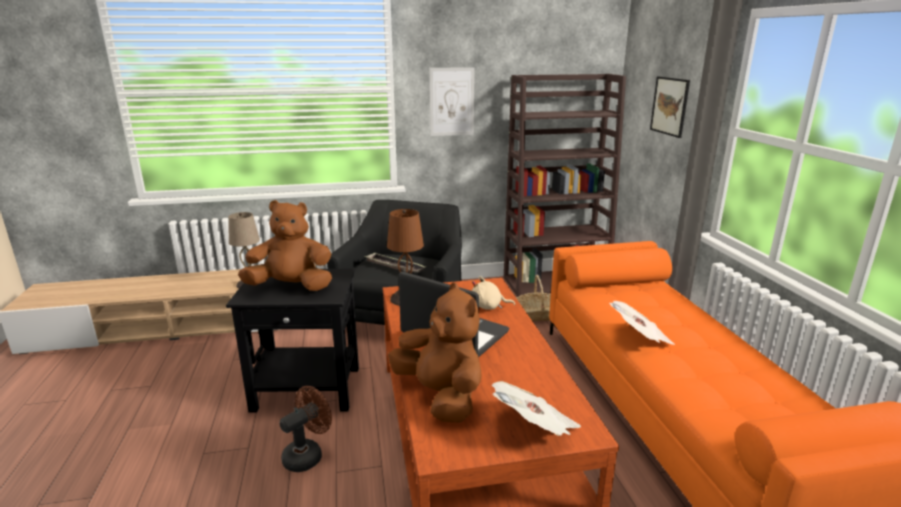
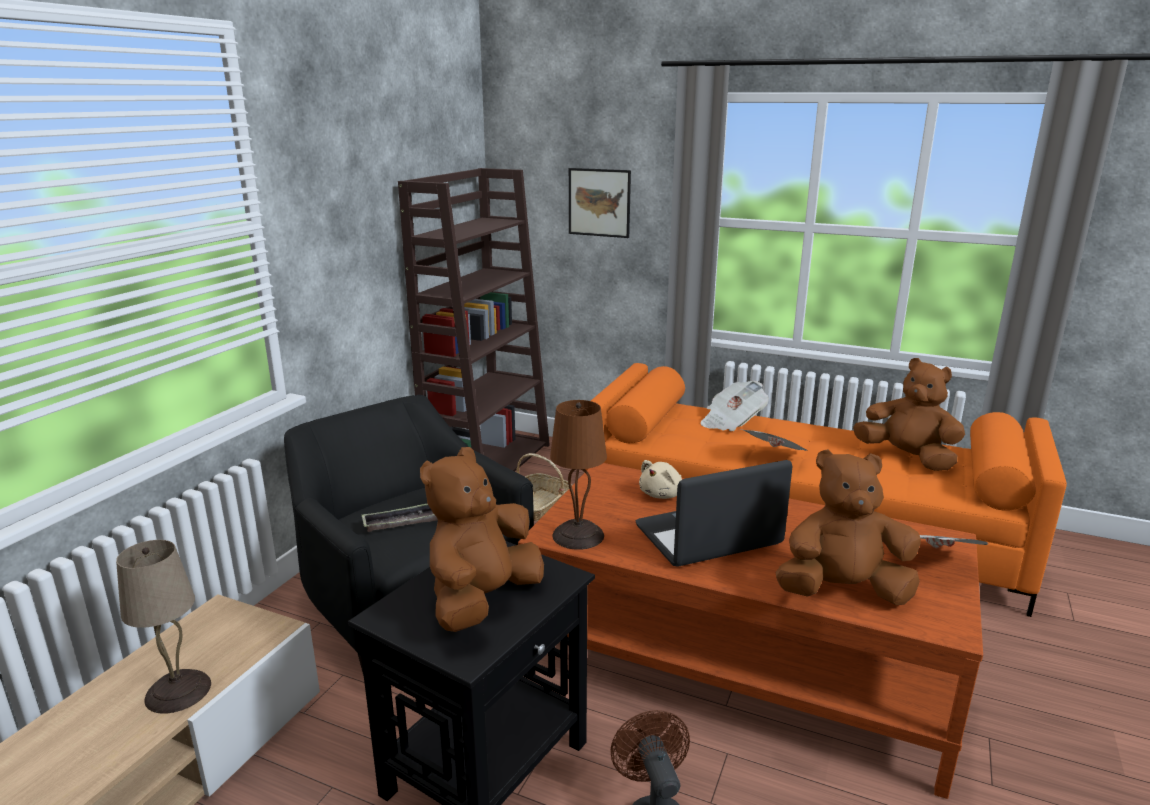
camera: 55 degrees left, 0 degrees up
picture [429,67,475,136] -> none
none -> newspaper [700,381,769,431]
none -> brown plush toy [853,358,965,471]

